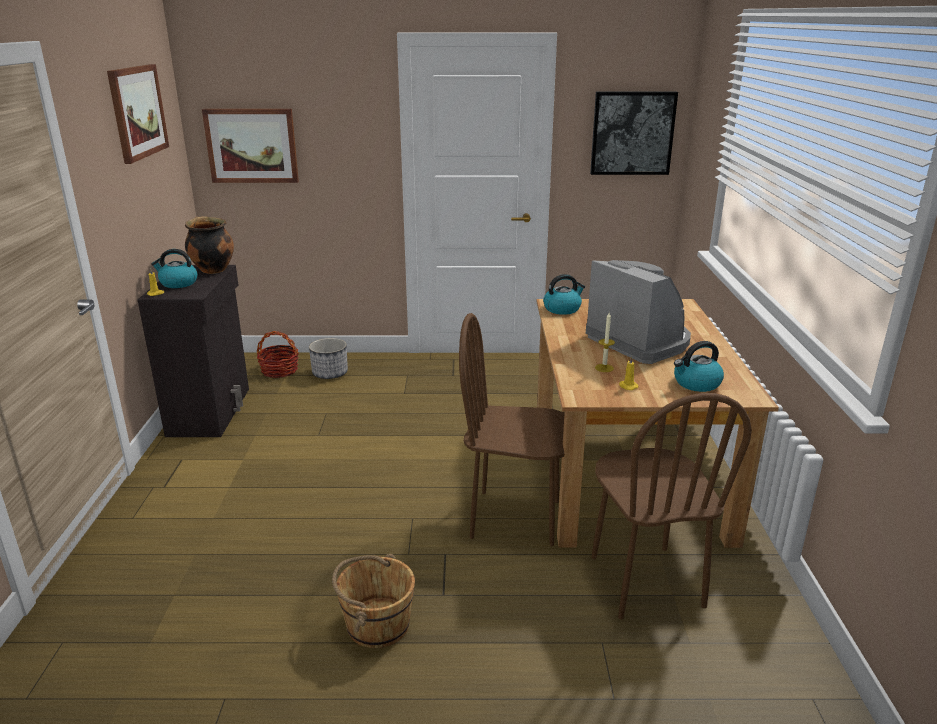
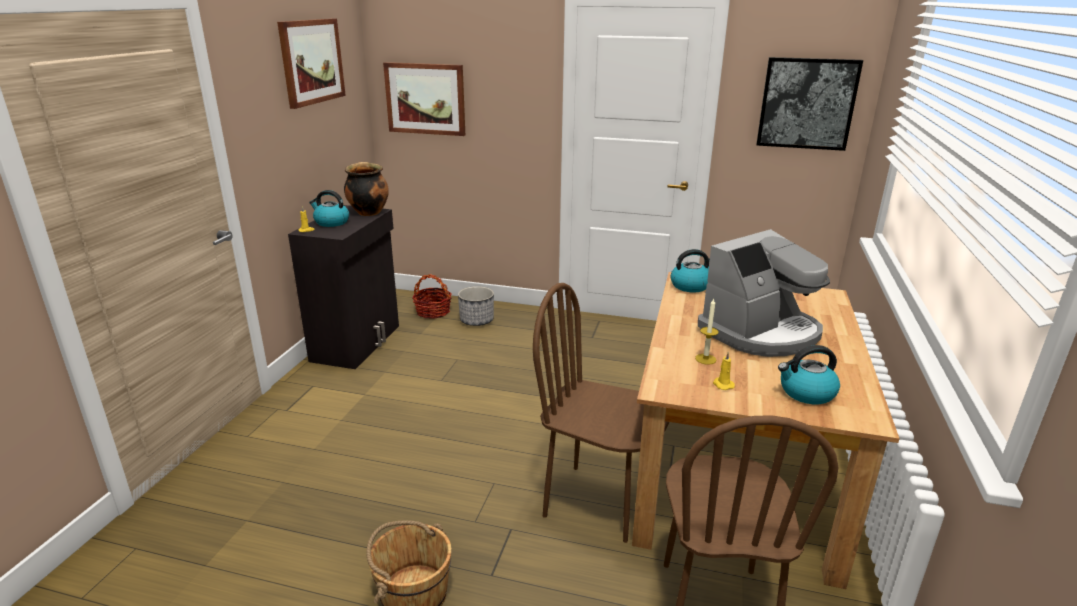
camera: 15 degrees right, 0 degrees up
coffee machine [586,260,691,364] -> coffee machine turned 75 degrees clockwise [698,229,830,357]

